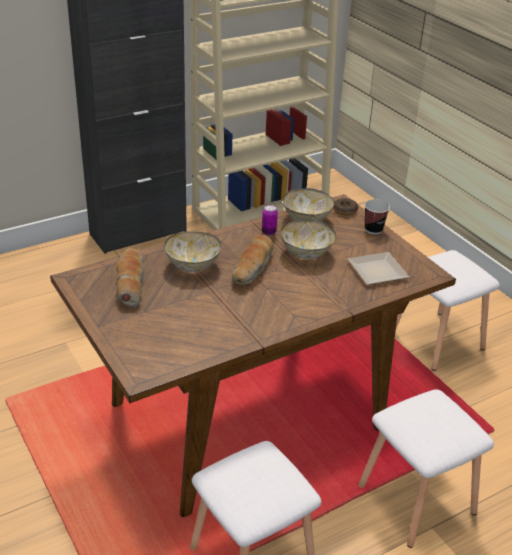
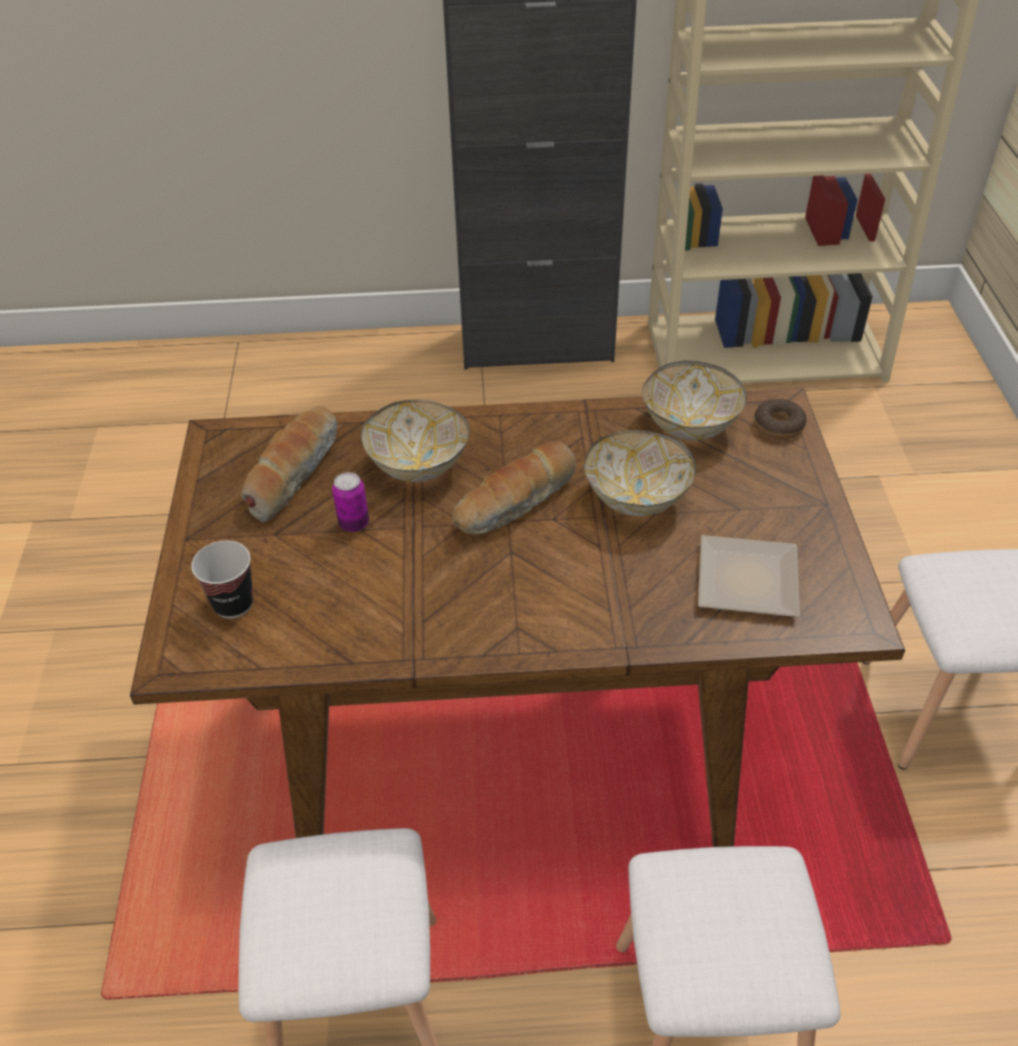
camera: 30 degrees right, 10 degrees up
can [262,205,278,235] -> can moved to [332,472,369,532]
cup [365,199,390,234] -> cup moved to [192,541,254,618]

